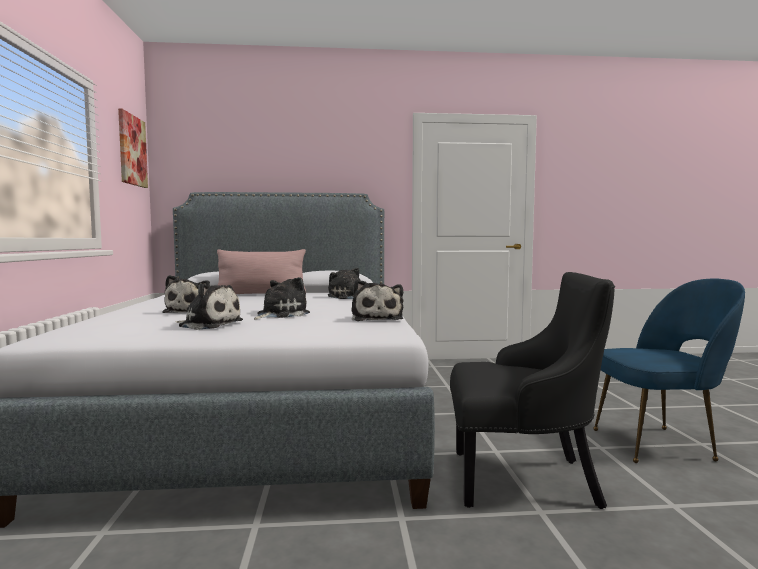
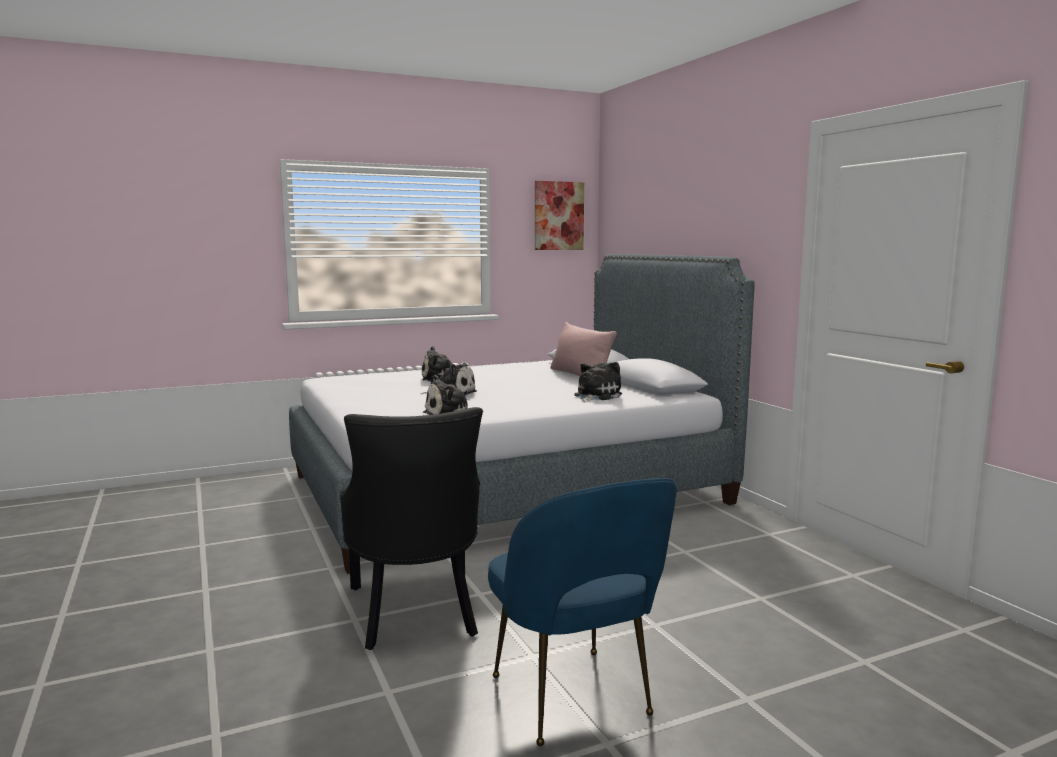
camera: 70 degrees right, 5 degrees up
plush toy [175,283,243,330] -> none

